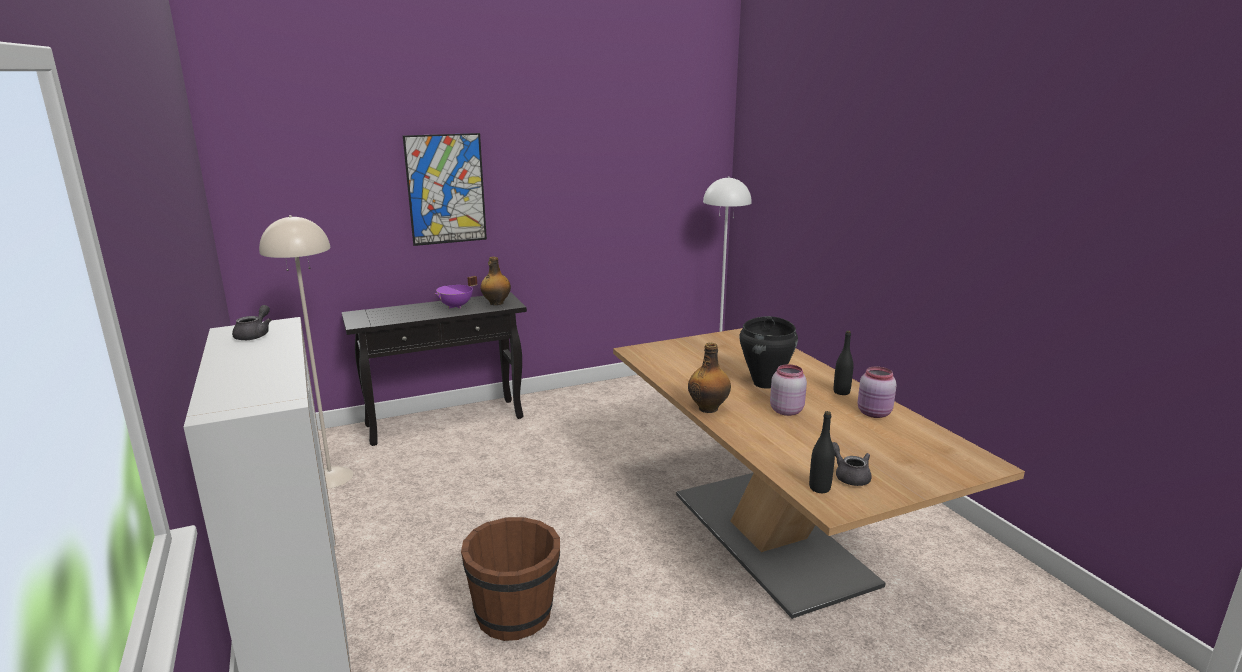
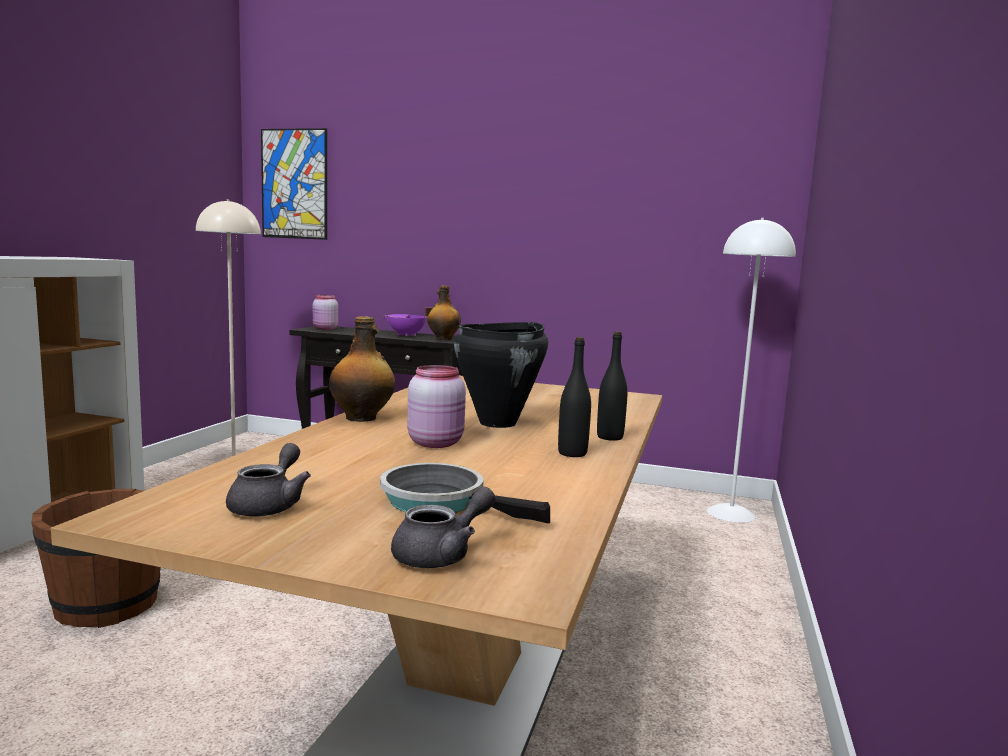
camera: 40 degrees right, 10 degrees down
grey teapot [232,305,271,340] -> grey teapot moved to [391,487,496,568]
picture [403,133,487,246] -> picture moved to [261,128,327,240]
black bottle [809,411,835,493] -> black bottle moved to [597,331,628,441]
pink jar [858,366,896,418] -> pink jar moved to [313,295,338,330]
none -> frying pan [380,463,550,524]

